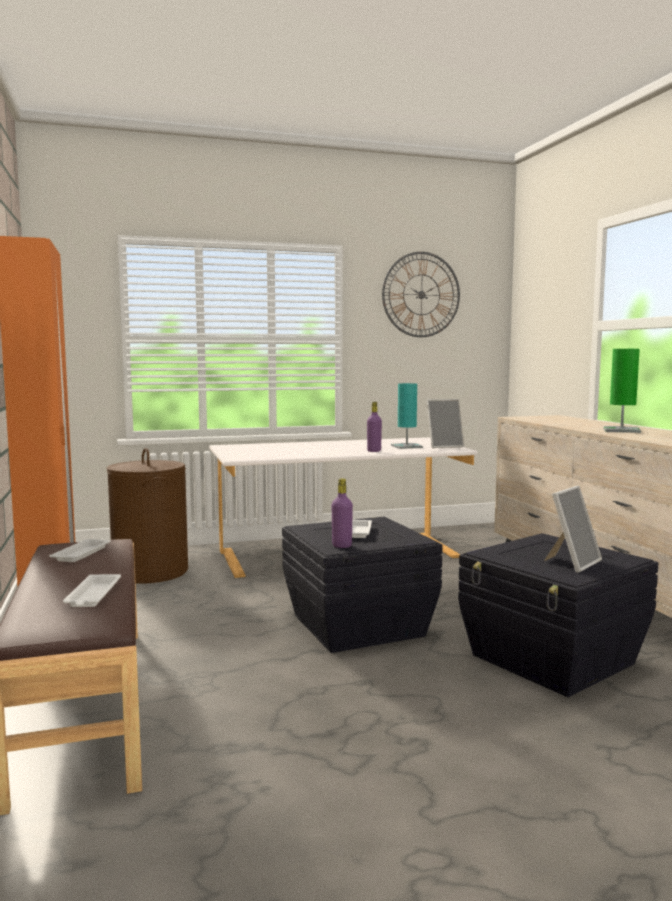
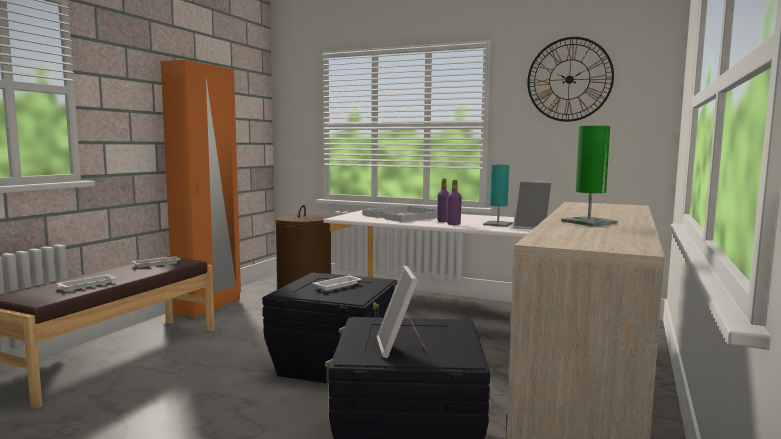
camera: 40 degrees right, 0 degrees up
purple bottle [332,478,353,548] -> purple bottle moved to [437,178,450,222]
picture frame [544,486,602,572] -> picture frame turned 90 degrees clockwise [377,266,426,358]
none -> white tray [362,205,437,222]

